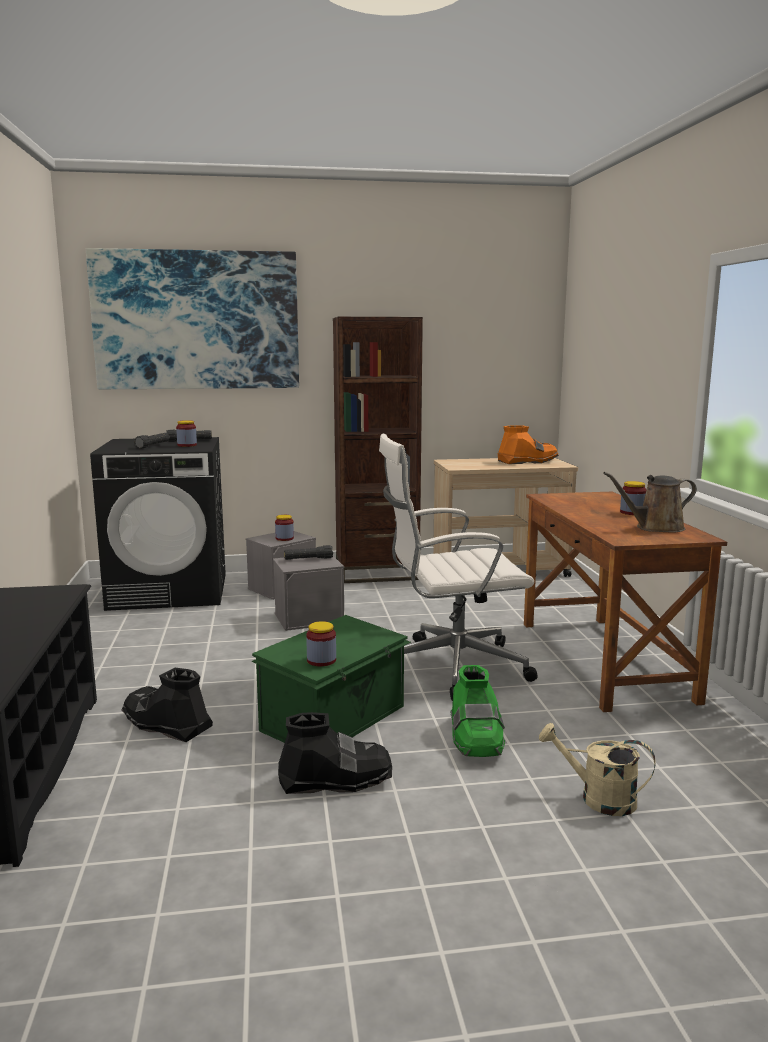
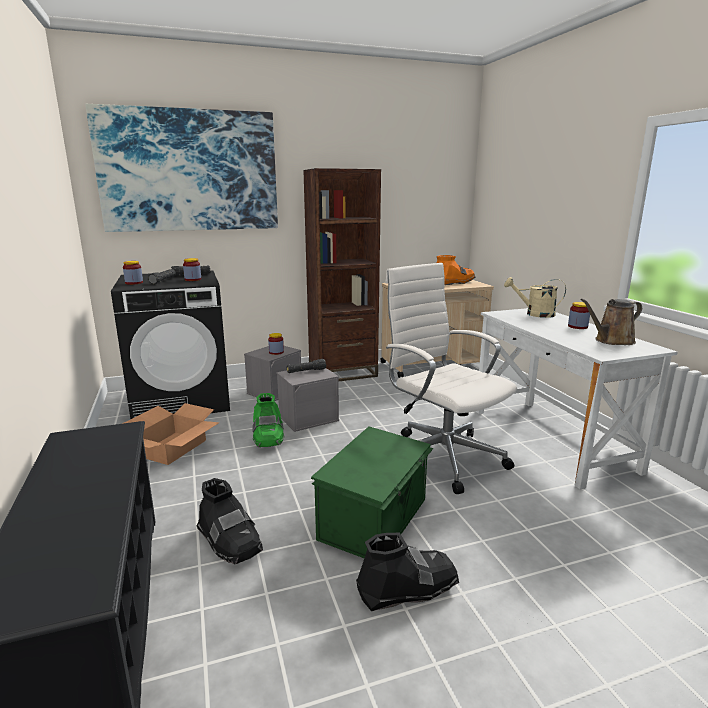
camera: 10 degrees left, 5 degrees up
black boot [121,668,213,742] -> black boot turned 150 degrees counterclockwise [197,478,263,565]
jar [306,621,336,666] -> jar moved to [123,261,143,285]
white office chair [379,434,538,701] -> white office chair turned 75 degrees clockwise [385,263,517,494]
green boot [450,665,505,757] -> green boot moved to [252,393,285,447]
brown desk [524,492,727,712] -> white desk [476,308,678,490]
beige watering can [539,723,656,816] -> beige watering can moved to [504,277,566,318]
none -> cardboard box [122,403,219,465]

